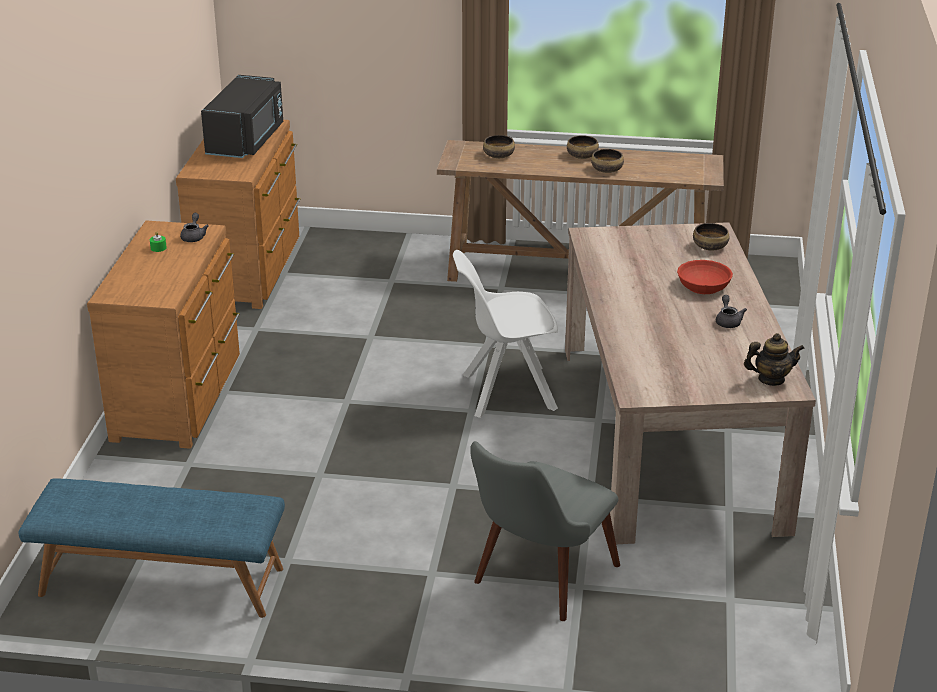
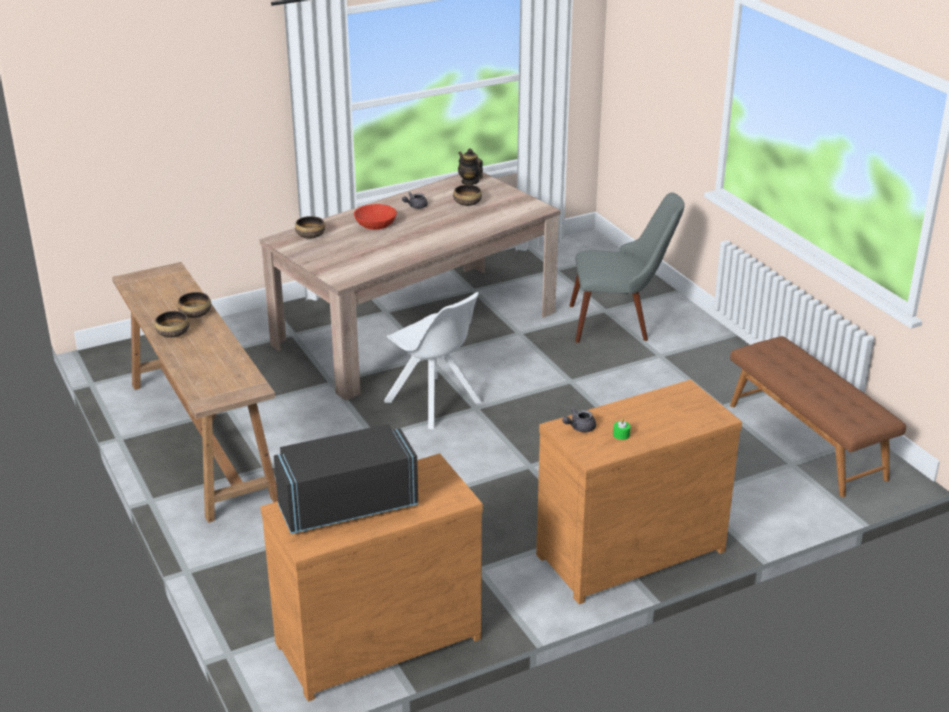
camera: 125 degrees left, 0 degrees up
blue bench [18,478,285,618] -> brown bench [730,336,906,497]
bowl [483,135,515,158] -> bowl moved to [453,185,482,206]

